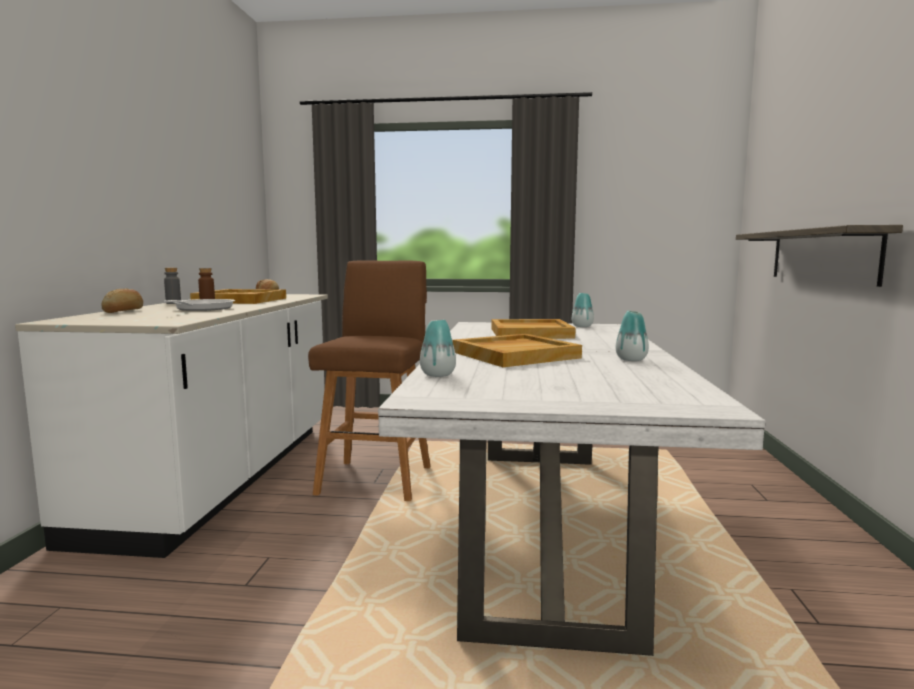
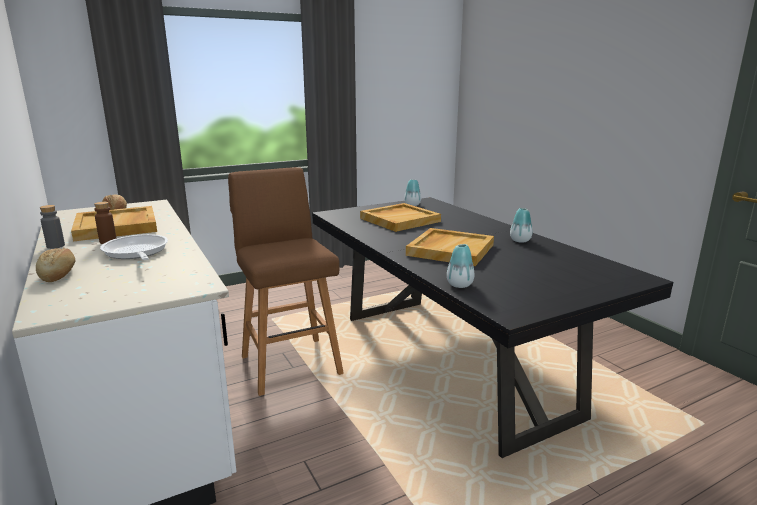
camera: 35 degrees left, 10 degrees up
white dining table [378,322,766,656] -> black dining table [312,197,673,458]
shelf [736,225,903,287] -> none

